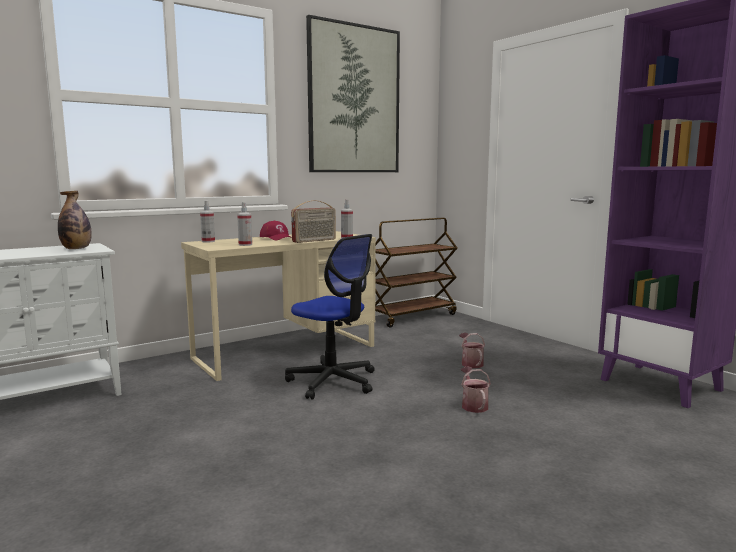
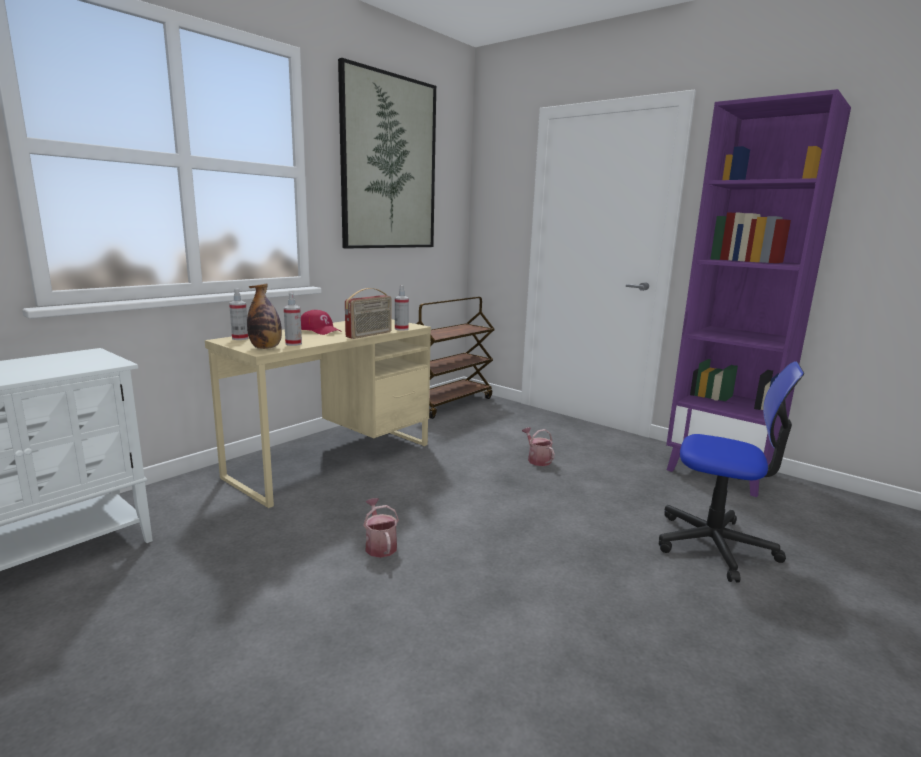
camera: 15 degrees left, 5 degrees up
bottle [58,191,92,249] -> bottle moved to [247,284,282,349]
office chair [285,234,375,400] -> office chair moved to [659,361,804,583]
watering can [461,367,491,413] -> watering can moved to [363,498,399,558]

